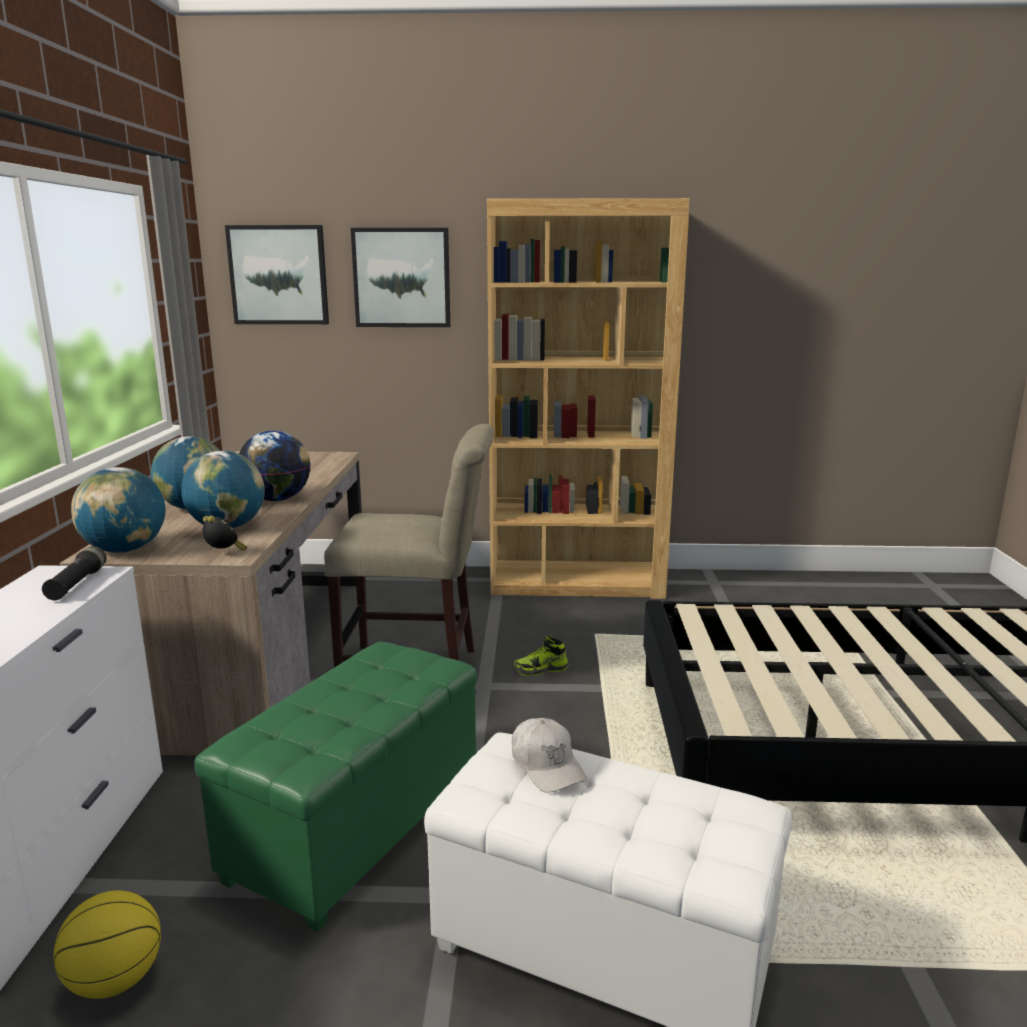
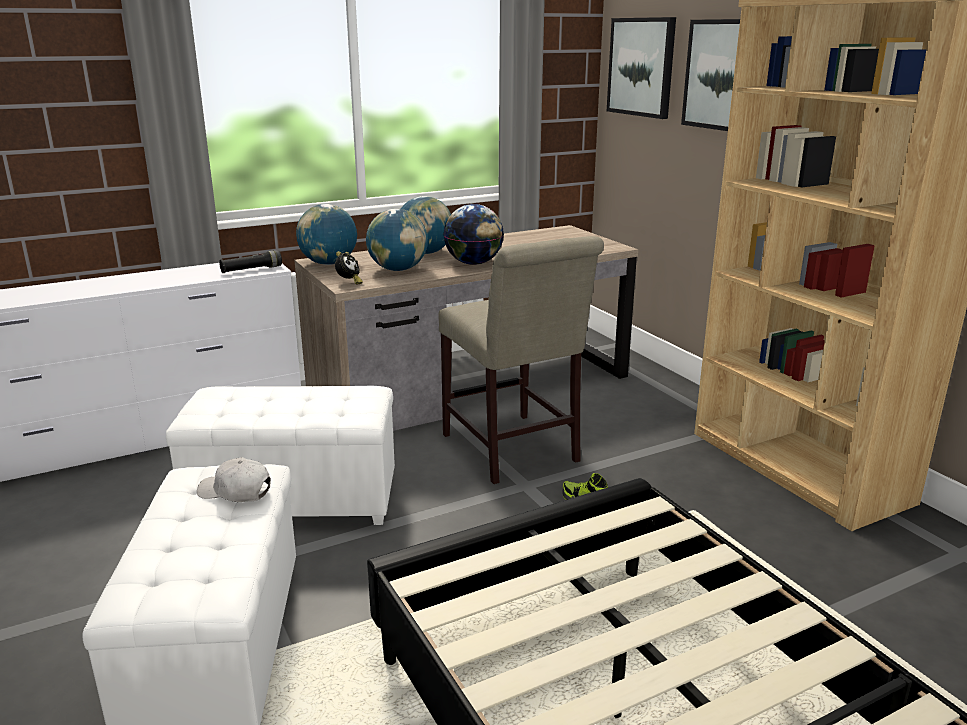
camera: 60 degrees right, 5 degrees up
basketball [53,890,161,999] -> none
green ottoman [194,642,477,932] -> white ottoman [166,386,395,525]
white cap [512,718,587,793] -> white cap turned 75 degrees clockwise [197,457,271,502]

